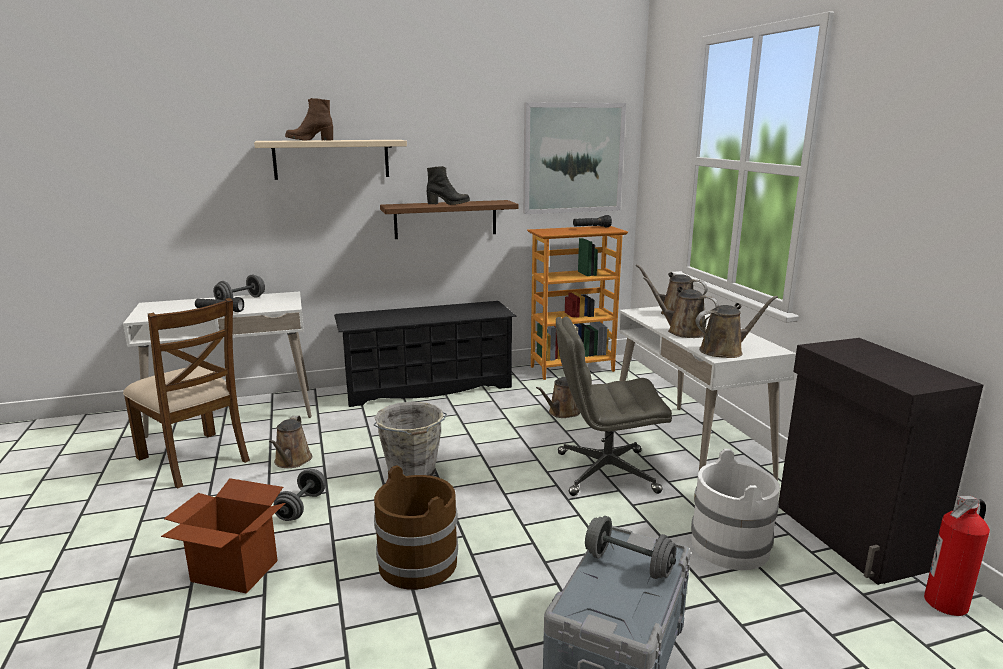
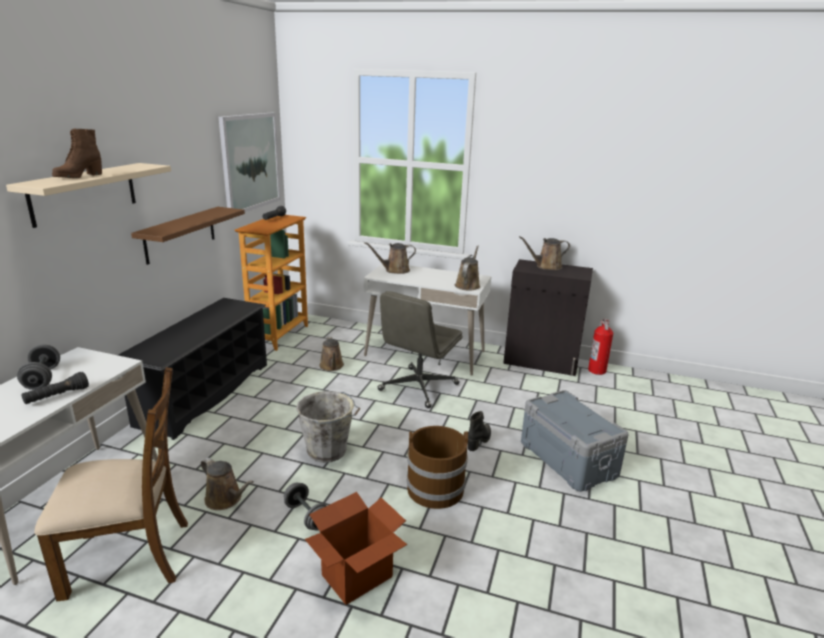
camera: 55 degrees left, 5 degrees up
black boot [427,166,470,205] -> black boot moved to [468,411,491,451]
grey dumbbell [585,516,676,579] -> none
brown watering can [643,277,719,338] -> brown watering can moved to [519,236,570,270]
white bucket [691,449,780,570] -> none

